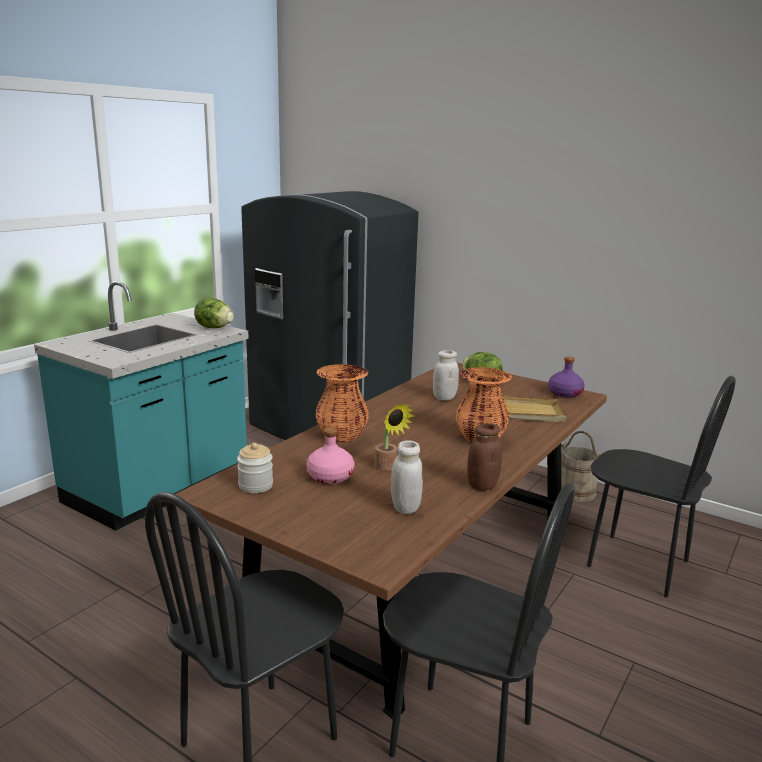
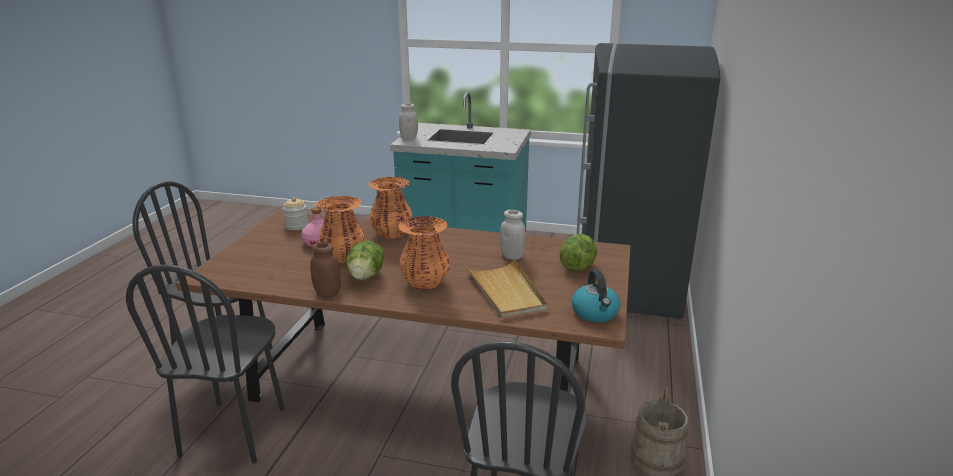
camera: 70 degrees right, 5 degrees up
lettuce [194,298,234,328] -> lettuce moved to [346,241,384,280]
potted plant [374,403,414,471] -> orange vase [315,196,365,263]
white jar [391,441,423,514] -> white jar moved to [399,104,418,140]
purple bottle [548,357,585,398] -> kettle [571,269,620,322]

